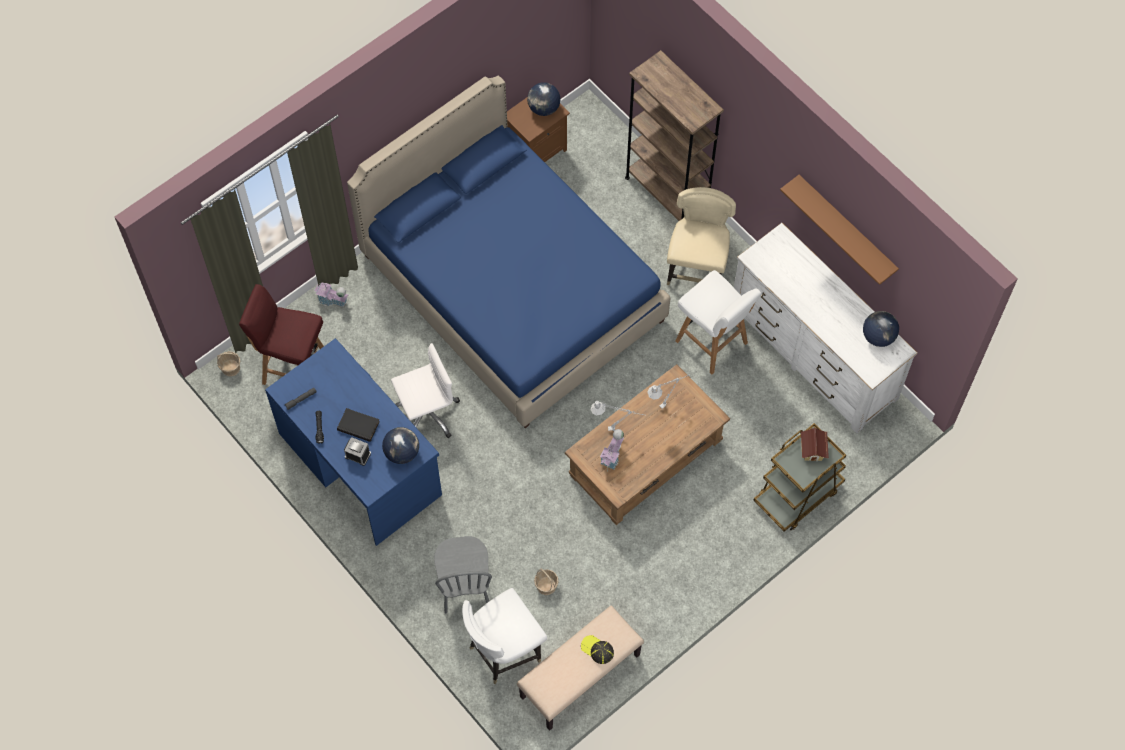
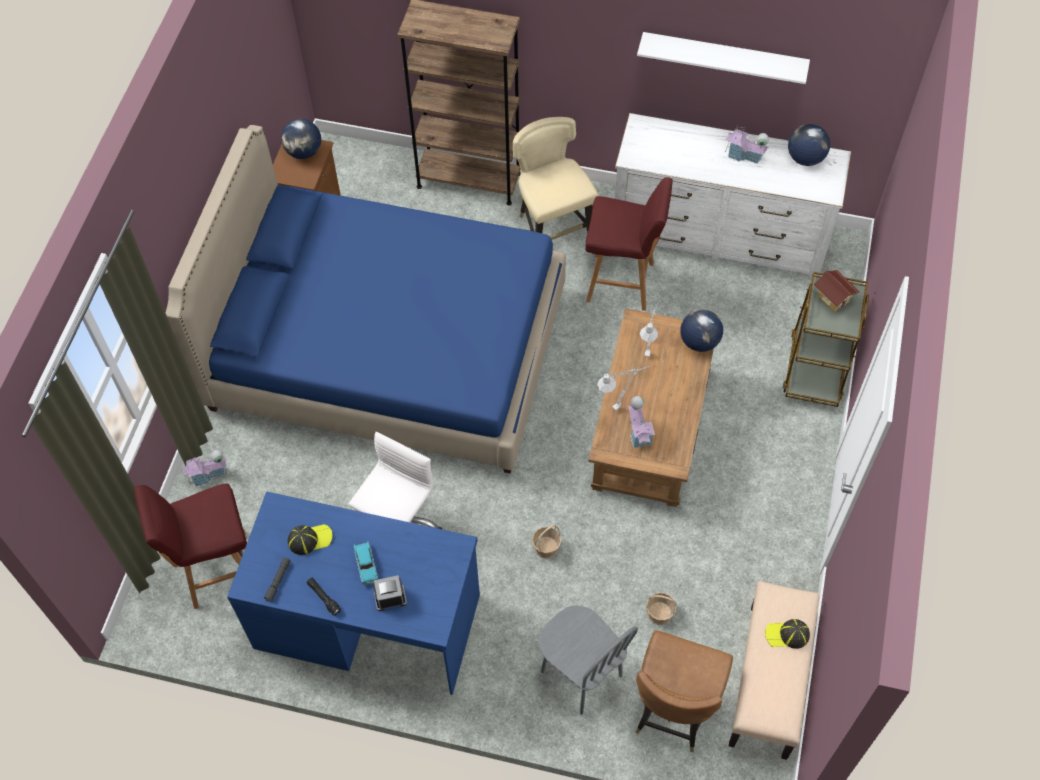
camera: 35 degrees left, 5 degrees down
basket [217,351,240,376] -> basket moved to [532,524,561,559]
black book [337,408,380,442] -> turquoise toy car [353,541,378,586]
globe [382,427,419,464] -> globe moved to [680,309,723,352]
white chair [462,588,547,685] -> brown chair [636,630,733,752]
white stool [675,270,761,374] -> red stool [585,177,673,311]
brown shelf [780,175,899,285] -> white shelf [637,32,810,84]
none -> cap [288,524,333,555]
none -> toy house [725,127,769,164]

